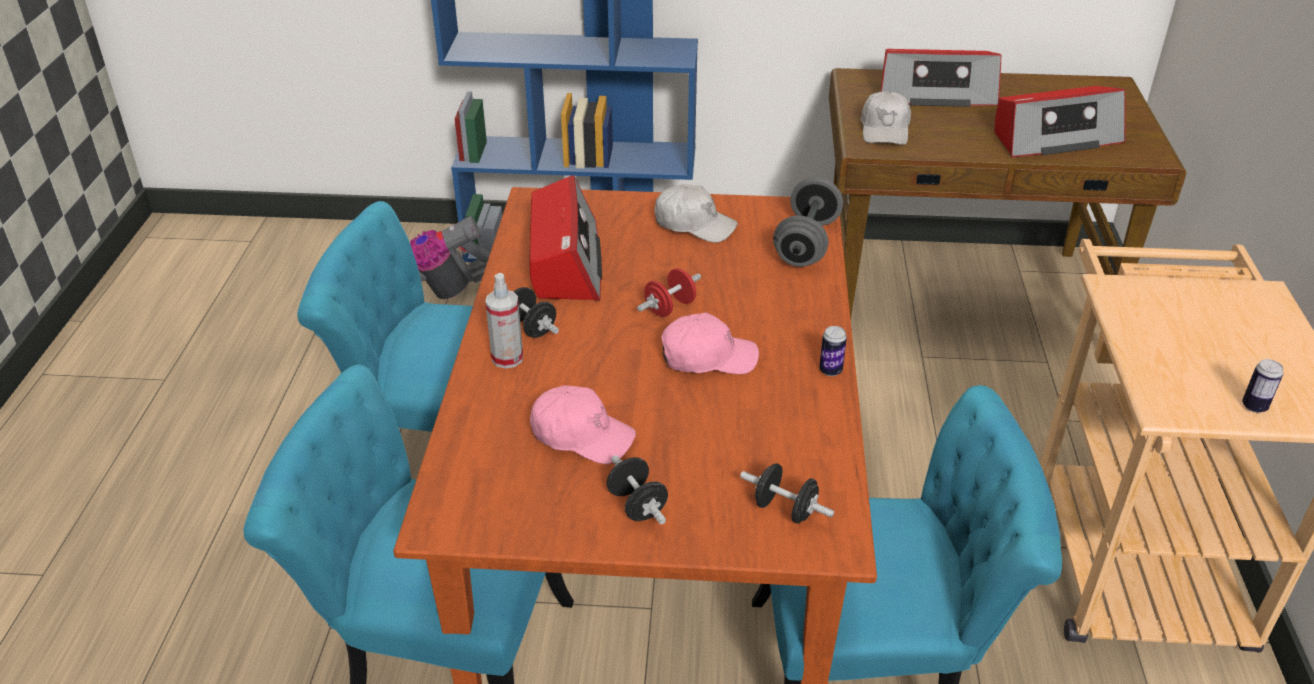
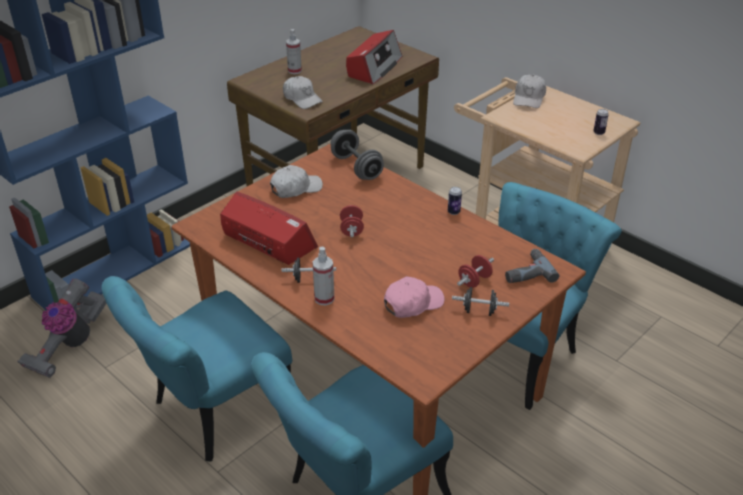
camera: 50 degrees left, 0 degrees up
pink cap [661,313,759,374] -> none
black dumbbell [740,463,834,524] -> power drill [505,249,559,283]
radio [881,49,1001,107] -> spray bottle [286,29,302,74]
none -> red dumbbell [457,255,494,288]
none -> white cap [513,74,546,108]

